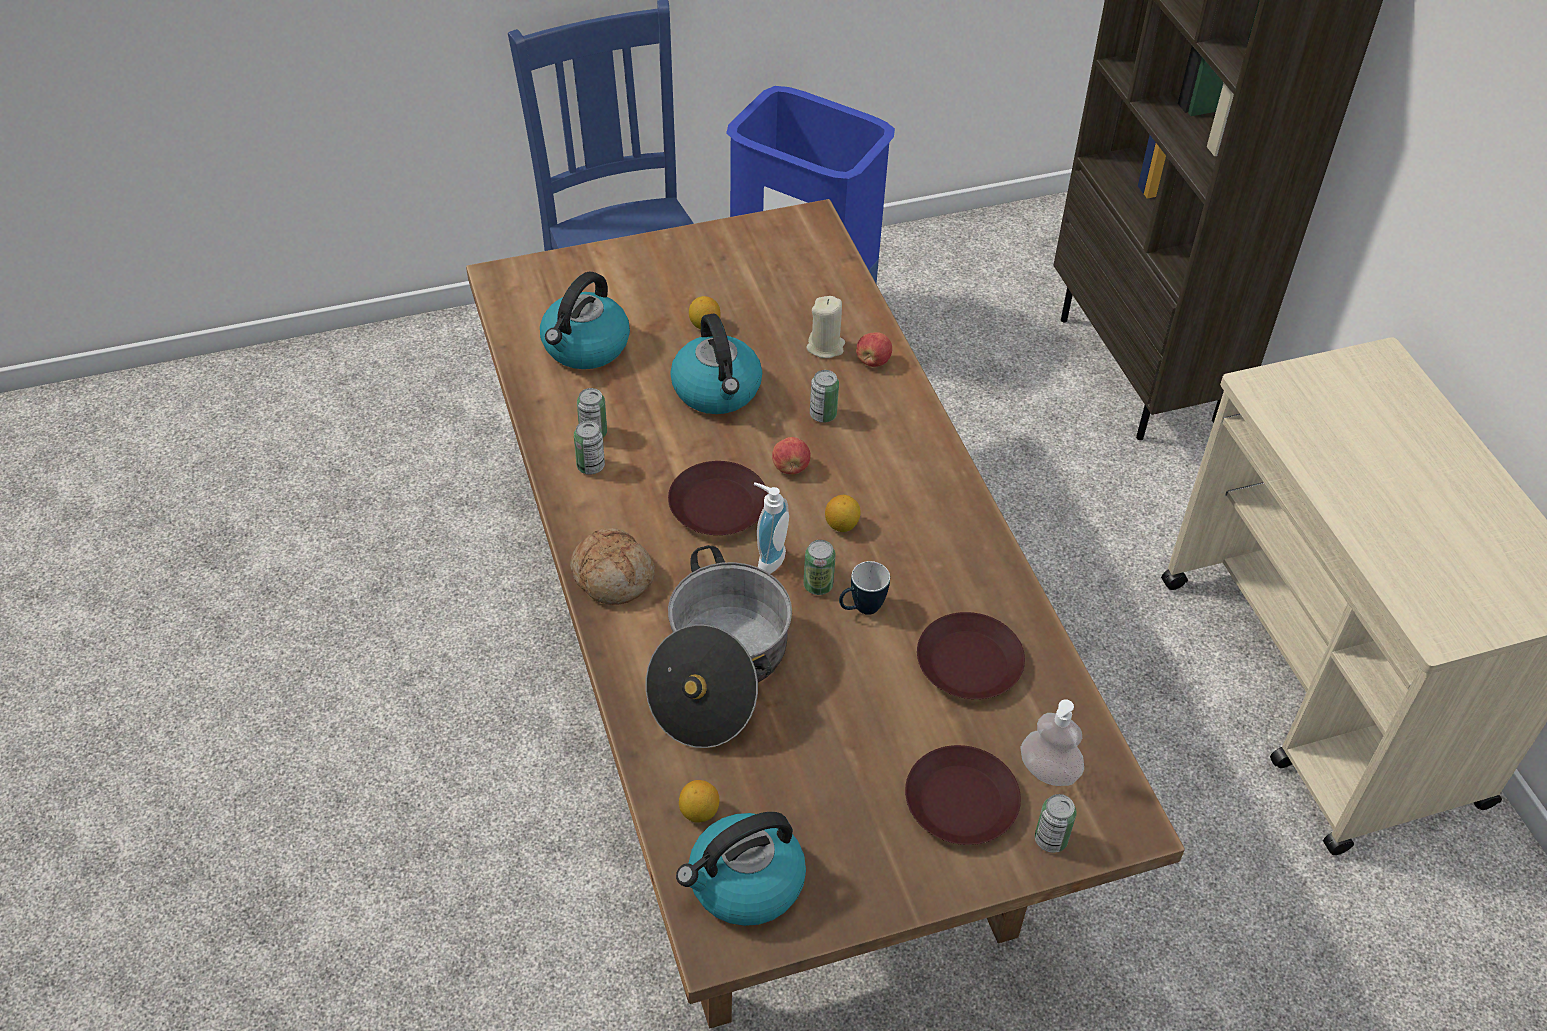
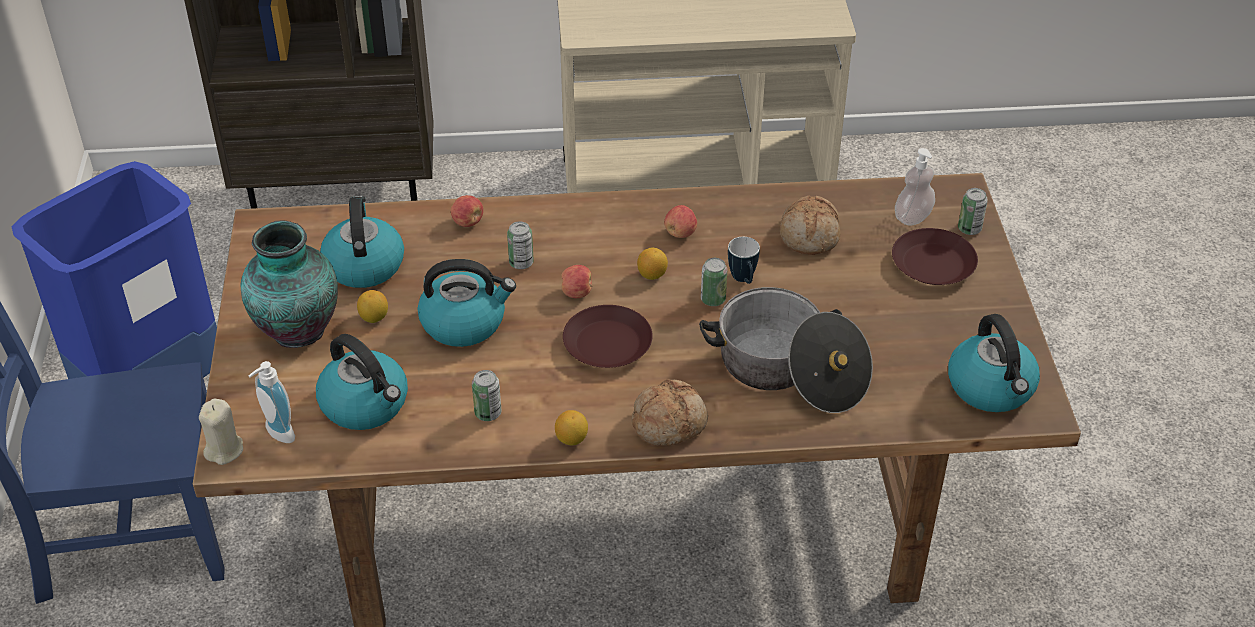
camera: 75 degrees left, 5 degrees down
can [574,421,605,475] -> none
lemon [679,780,719,823] -> lemon moved to [555,410,588,445]
soap dispenser [754,482,789,574] -> soap dispenser moved to [249,361,295,443]
beige candle [806,296,845,358] -> beige candle moved to [199,399,243,465]
brown plate [917,612,1025,699] -> bread [780,196,840,255]
none -> vase [241,221,338,348]
none -> kettle [320,196,404,288]
none -> apple [664,205,697,238]

